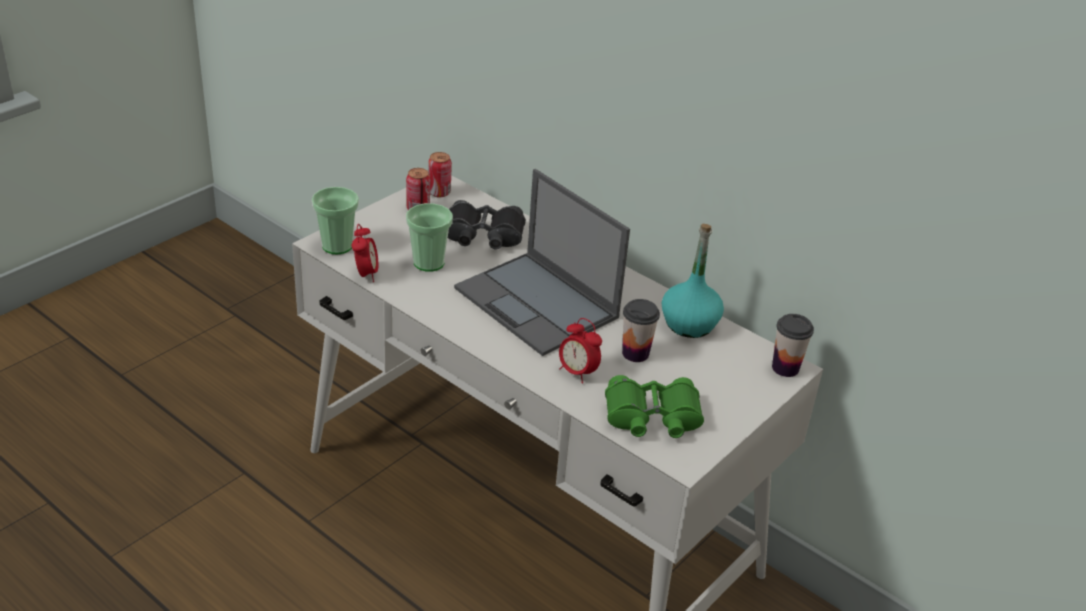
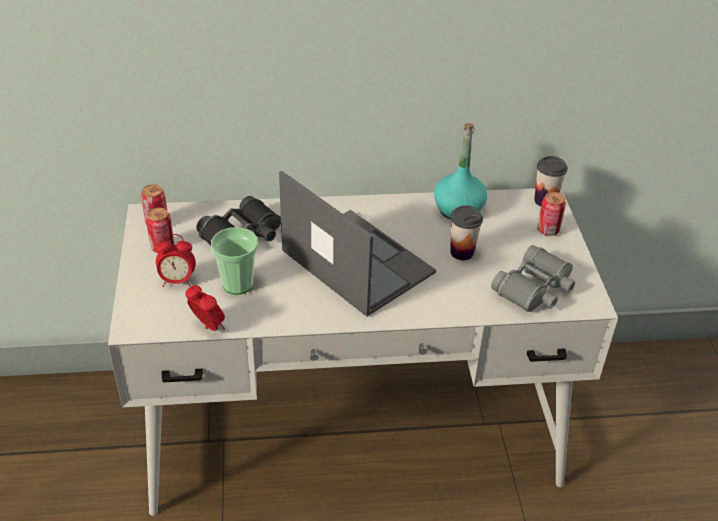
camera: 45 degrees left, 5 degrees up
cup [312,187,359,254] -> none
laptop [454,169,630,356] -> laptop turned 135 degrees counterclockwise [279,171,436,317]
alarm clock [559,318,602,384] -> alarm clock moved to [155,234,196,287]
green binoculars [605,375,704,438] -> grey binoculars [491,245,575,312]
none -> can [537,192,566,236]

